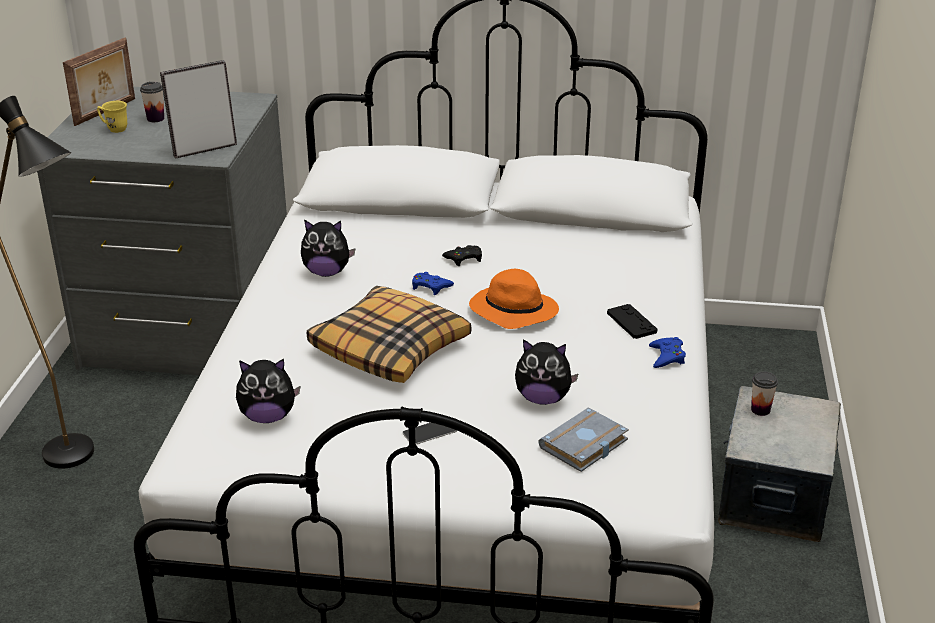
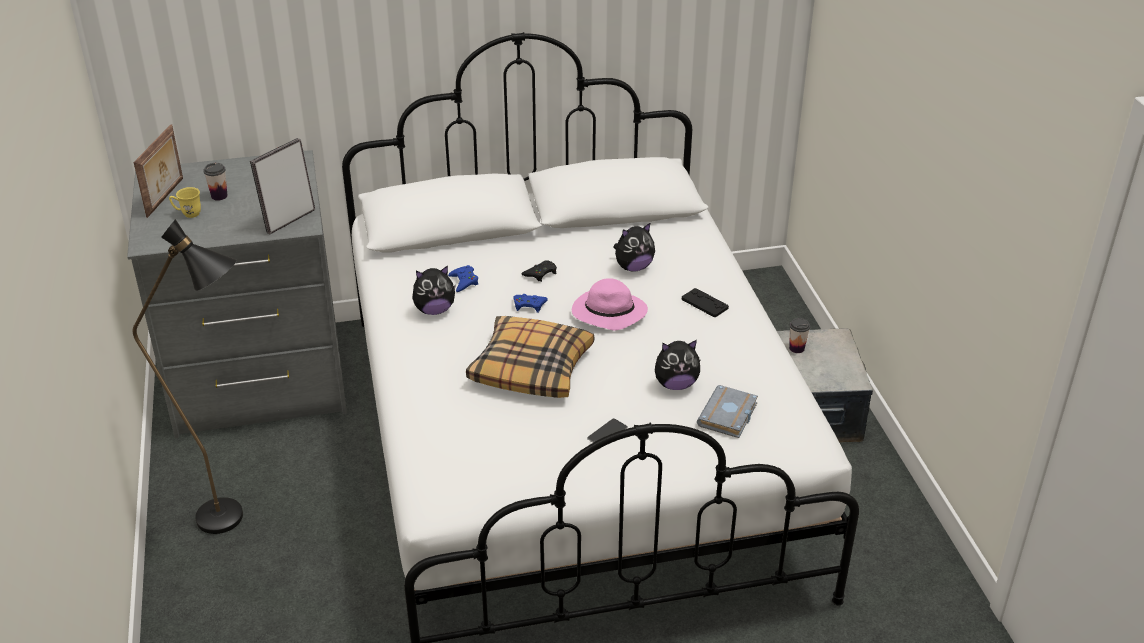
camera: 20 degrees left, 5 degrees up
plush toy [236,358,300,423] -> plush toy moved to [613,222,655,272]
orange hat [469,269,559,329] -> pink hat [572,278,648,331]
blue game controller [649,337,686,368] -> blue game controller moved to [448,265,478,292]

